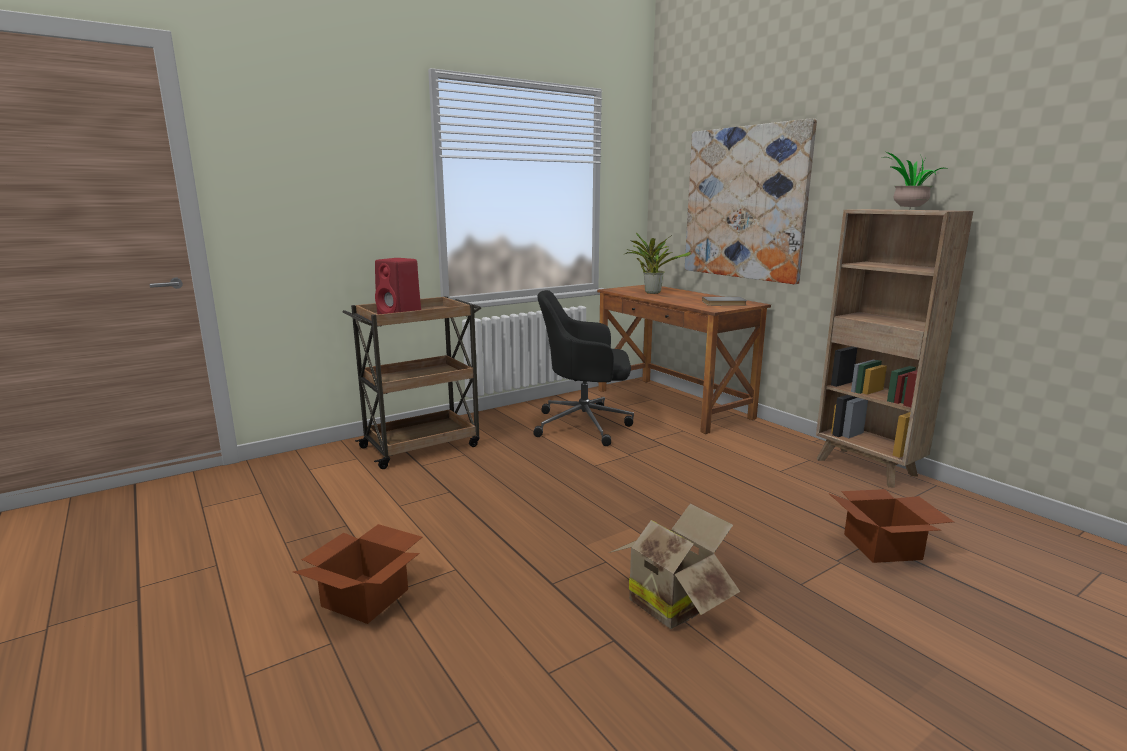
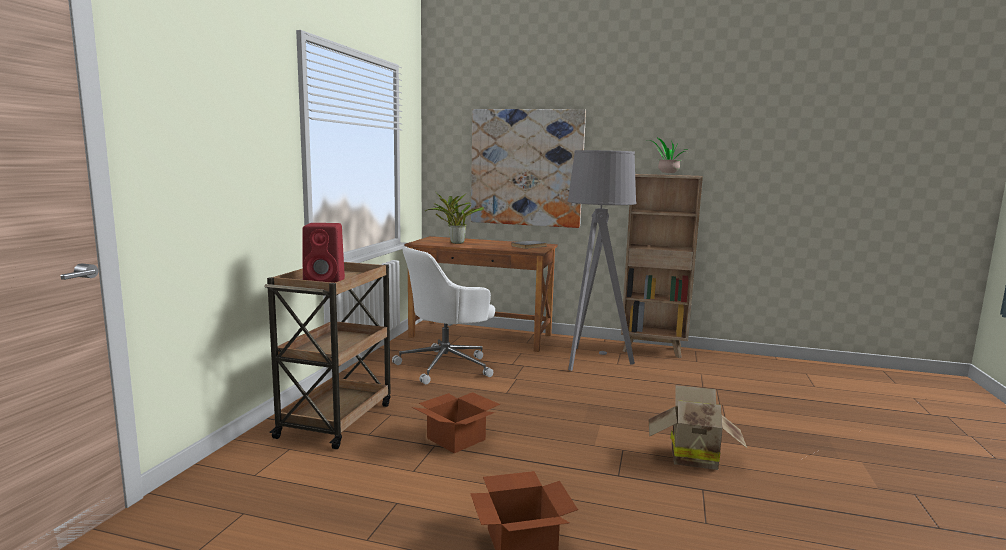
camera: 40 degrees left, 5 degrees down
black office chair [533,290,634,446] -> white office chair [392,247,495,385]
cardboard box [830,489,954,563] -> cardboard box moved to [412,392,500,453]
none -> grey floor lamp [567,150,636,371]

